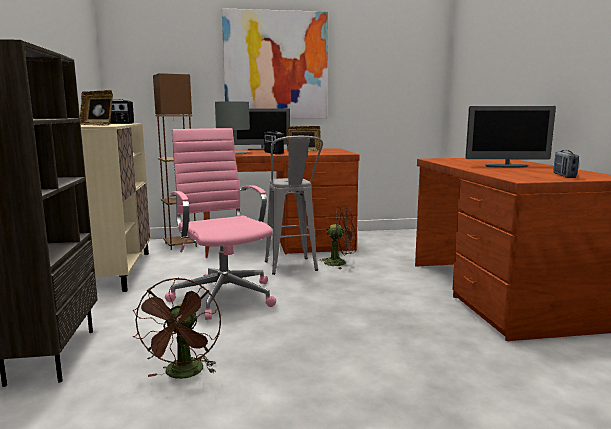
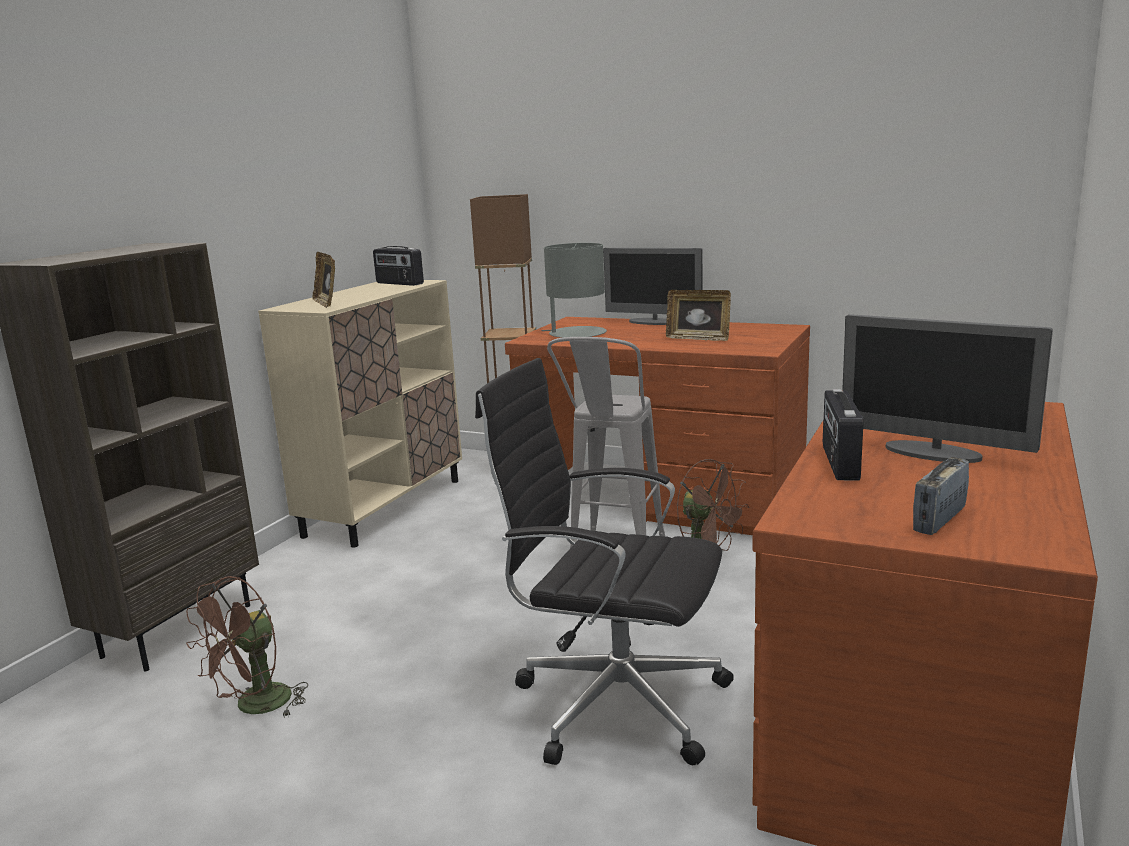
camera: 35 degrees right, 5 degrees up
pink office chair [165,128,276,320] -> none
picture [222,8,328,119] -> none
radio [264,131,284,155] -> radio moved to [823,389,863,480]
none -> black office chair [475,358,734,765]

